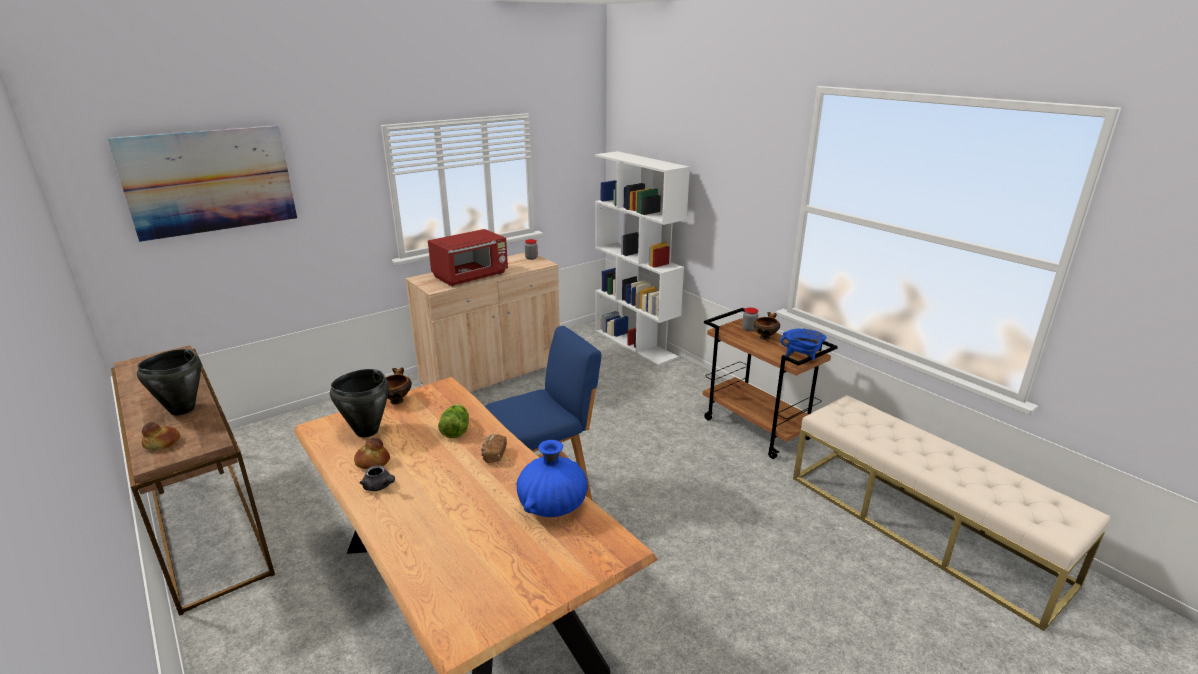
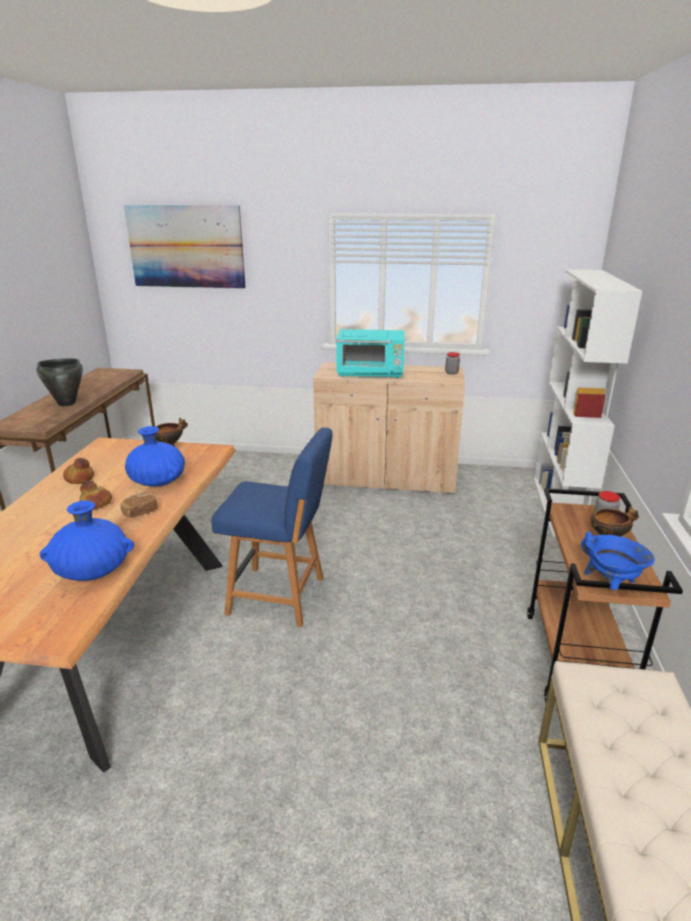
camera: 45 degrees right, 0 degrees up
bread [142,422,180,450] -> bread moved to [79,481,112,509]
black cooking pot [330,369,389,437] -> none
grey teapot [360,465,395,491] -> none
red microwave [428,229,508,286] -> turquoise microwave [336,329,405,378]
lettuce [438,404,469,438] -> blue vase [125,426,185,487]

